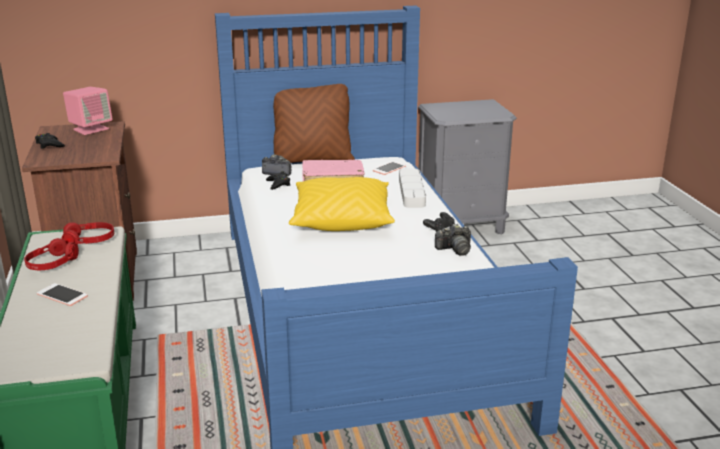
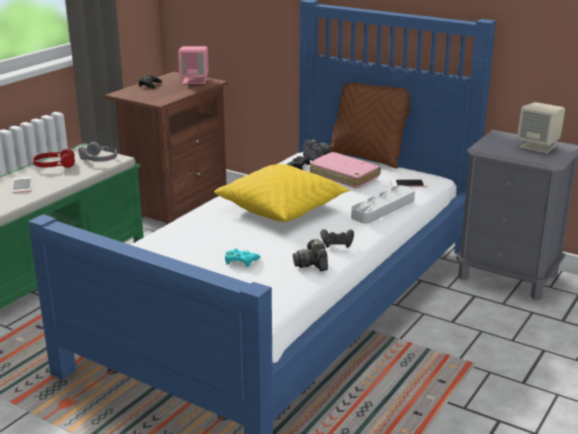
camera: 45 degrees right, 0 degrees up
red headphones [62,222,114,245] -> grey headphones [78,142,117,162]
camera [435,224,471,256] -> camera turned 45 degrees clockwise [293,239,328,271]
none -> turquoise game controller [225,248,261,267]
none -> beige speaker [517,102,565,153]

